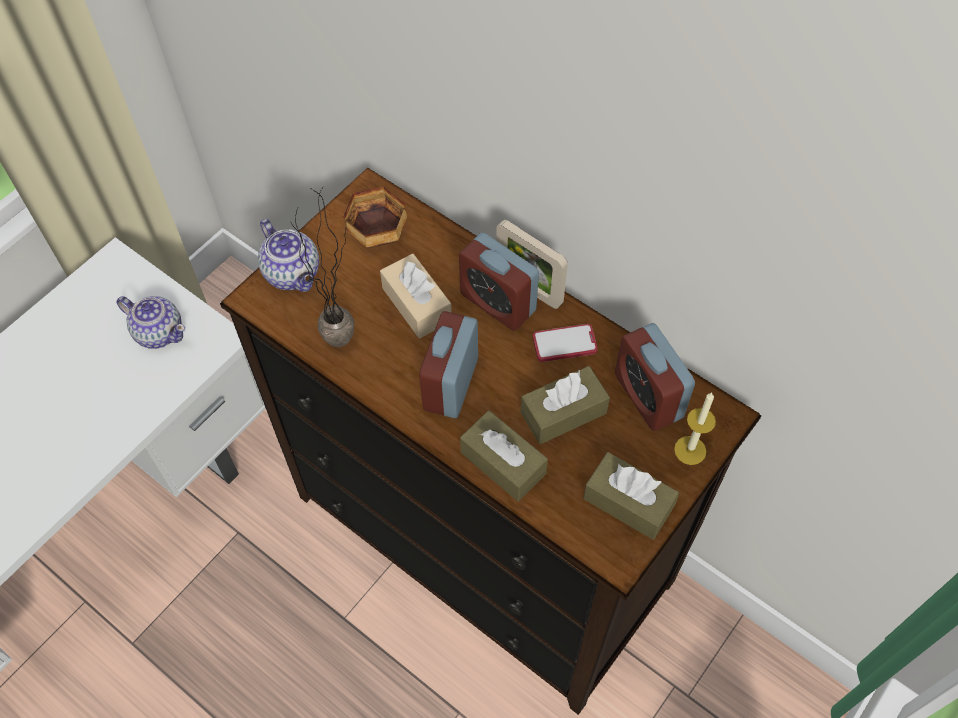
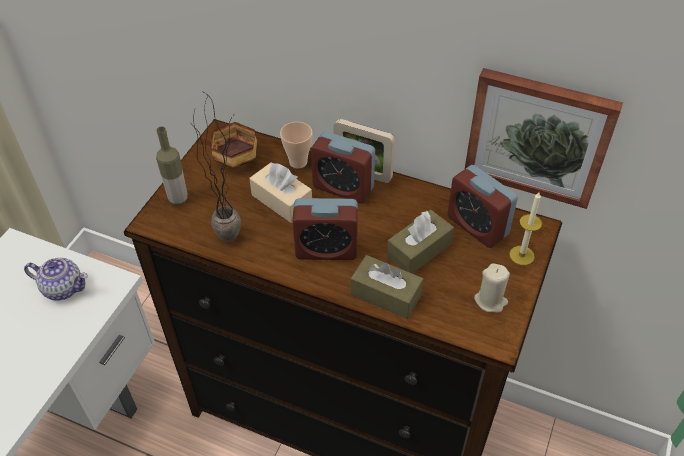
camera: 15 degrees left, 10 degrees down
teapot [258,219,319,292] -> bottle [156,126,188,205]
alarm clock [419,311,478,418] -> alarm clock turned 90 degrees counterclockwise [292,198,358,260]
phone [533,324,598,362] -> none
brown tissue box [583,452,679,540] -> beige candle [474,263,510,313]
none -> cup [280,122,313,169]
none -> picture [465,68,623,209]

